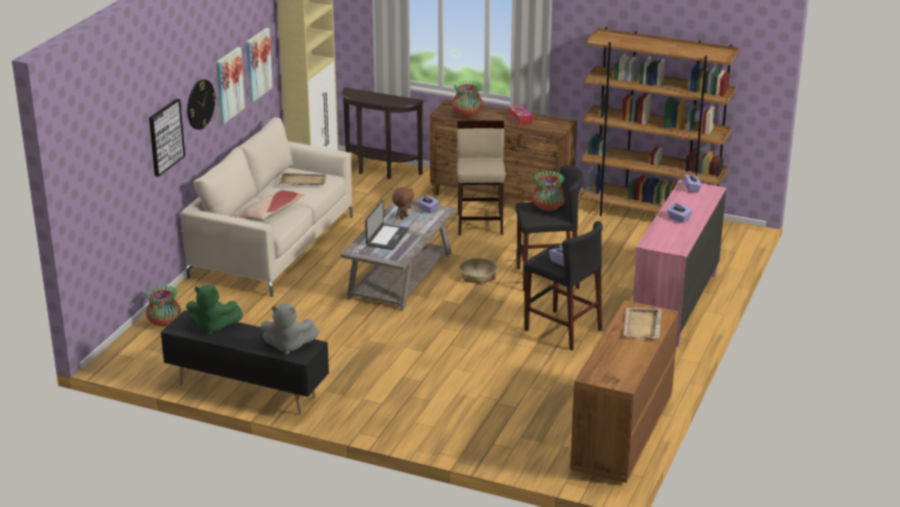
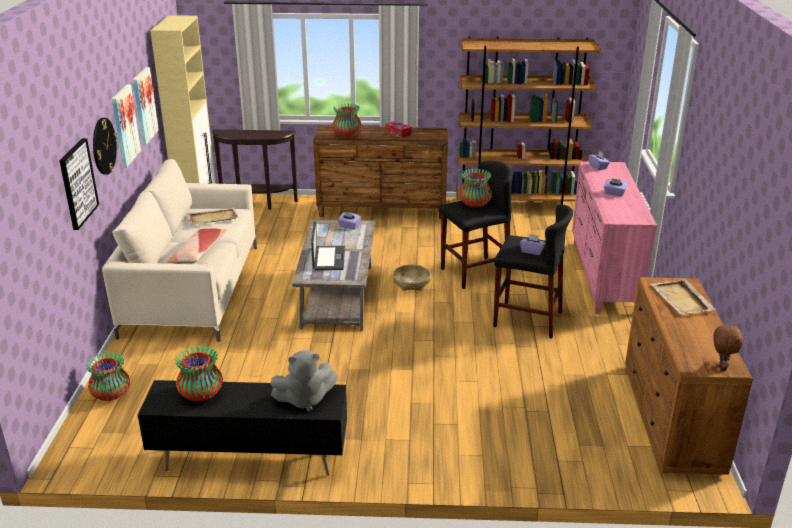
camera: 20 degrees left, 0 degrees up
green plush toy [186,285,244,336] -> vase [175,346,223,402]
brown plush toy [392,187,414,220] -> brown plush toy moved to [713,324,744,371]
beige stool [457,120,506,235] -> none

